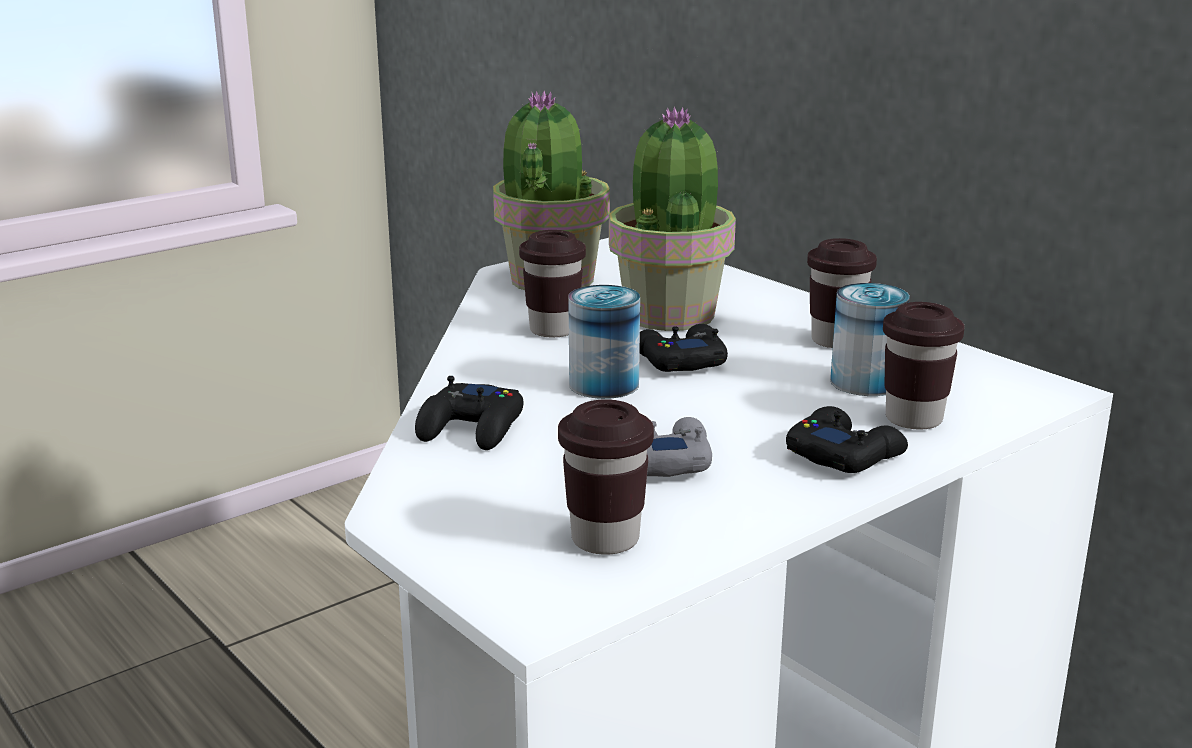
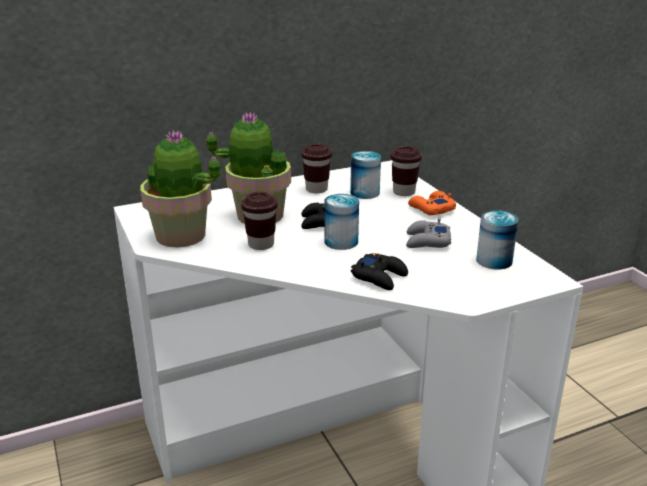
camera: 75 degrees left, 5 degrees up
brown cup [558,399,654,555] -> can [476,210,518,270]
black game controller [786,406,908,473] -> orange game controller [408,191,456,215]

